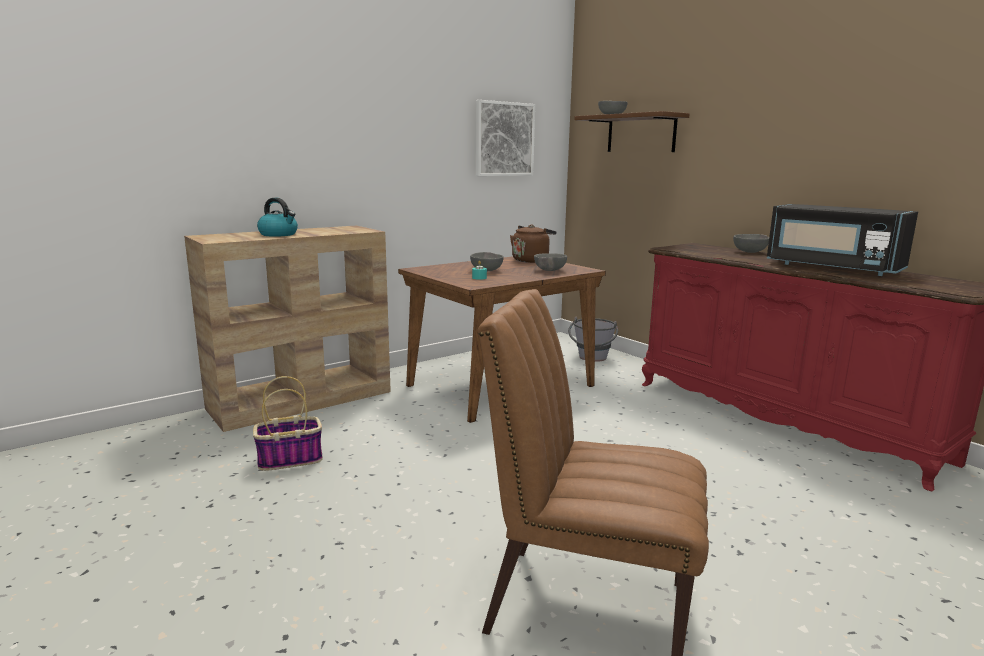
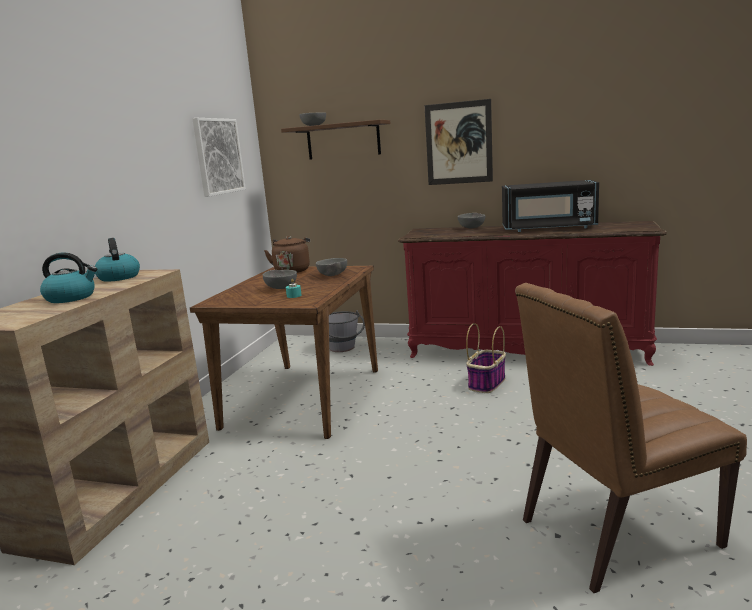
camera: 35 degrees left, 0 degrees up
basket [253,376,323,471] -> basket moved to [466,323,506,393]
none -> kettle [95,238,140,282]
none -> picture [425,99,493,185]

